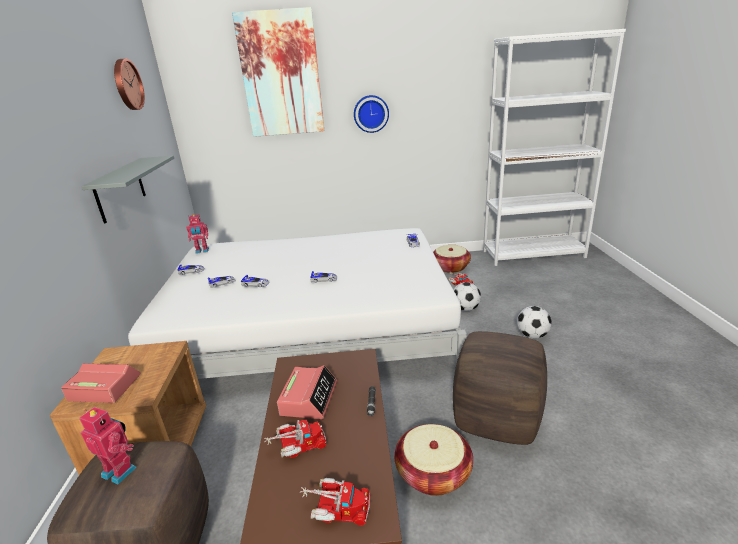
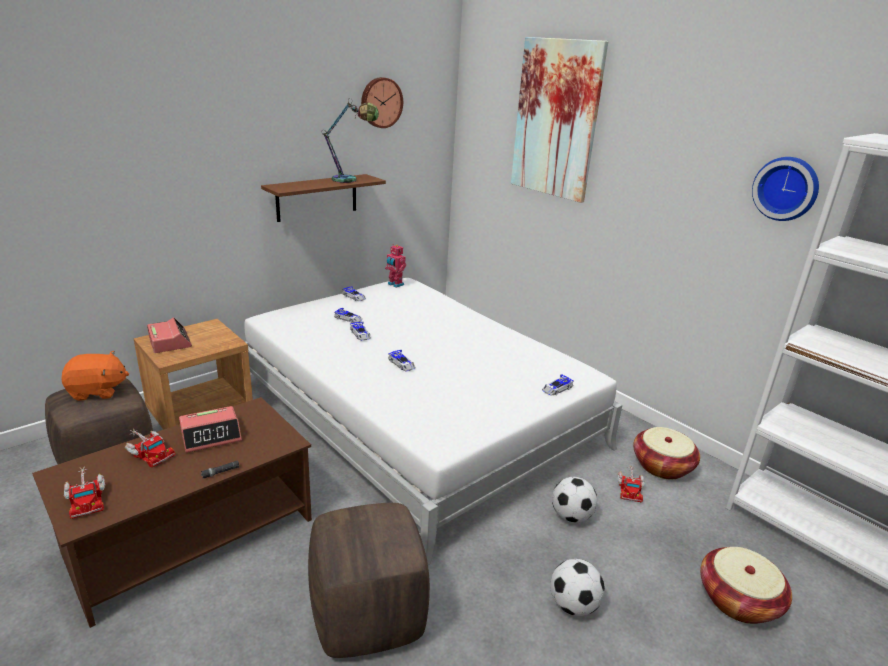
camera: 50 degrees right, 0 degrees up
toy robot [80,407,137,485] -> orange plush toy [61,351,129,401]
grey shelf [81,155,174,224] -> brown shelf [261,174,386,222]
wall clock [354,95,389,133] -> wall clock moved to [752,157,819,221]
basket [394,424,473,496] -> basket moved to [700,547,792,624]
none -> table lamp [321,98,379,183]

